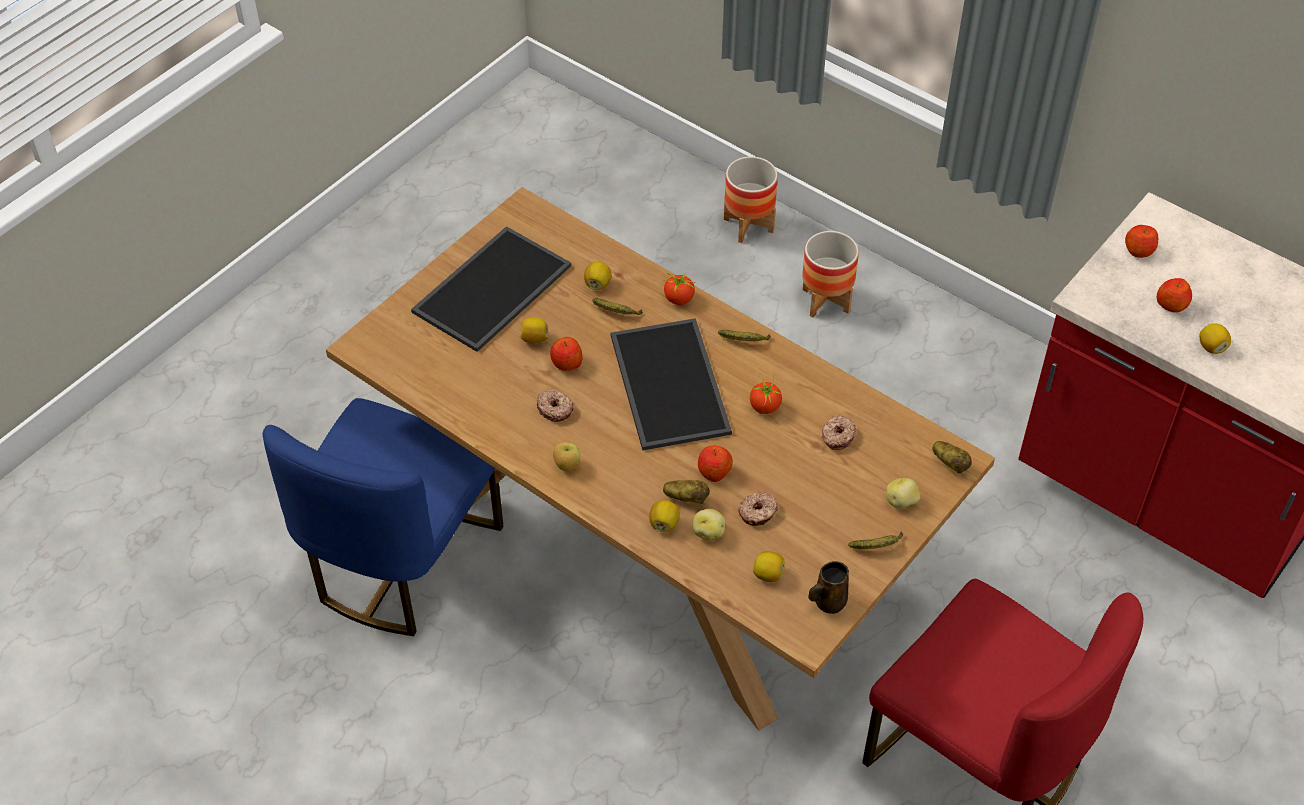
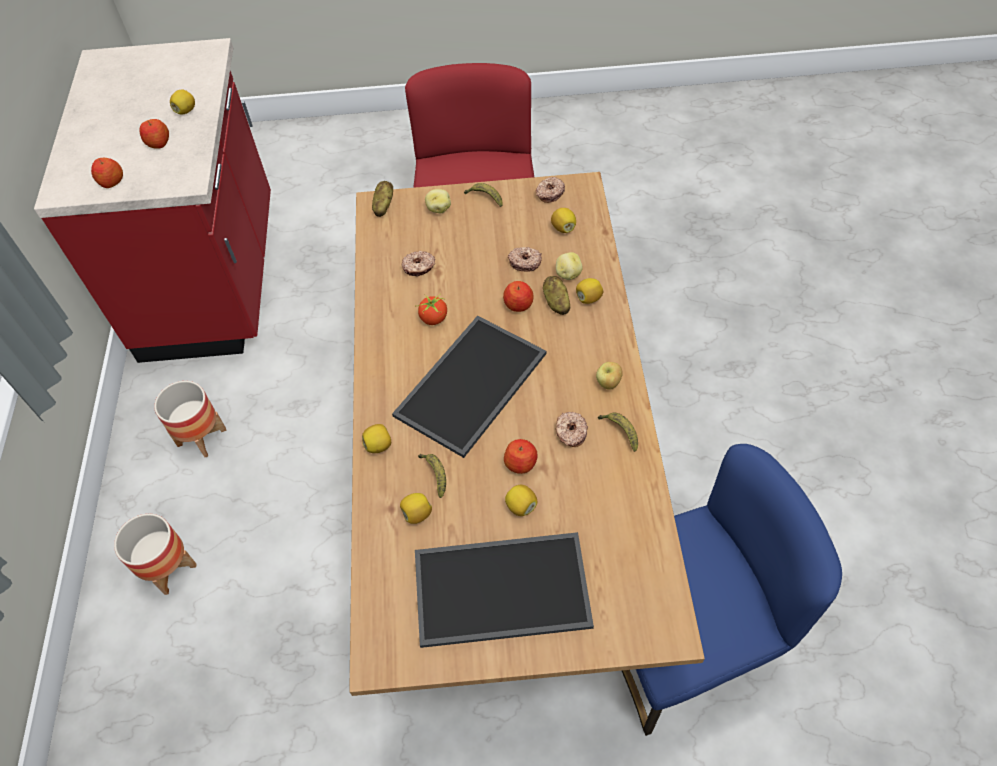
camera: 130 degrees left, 5 degrees up
tomato [663,272,695,305] -> lemon [362,424,391,453]
banana [718,330,771,341] -> banana moved to [598,413,638,452]
planter [724,156,778,243] -> planter moved to [154,381,226,457]
brown mug [808,561,849,614] -> donut [535,177,565,203]

